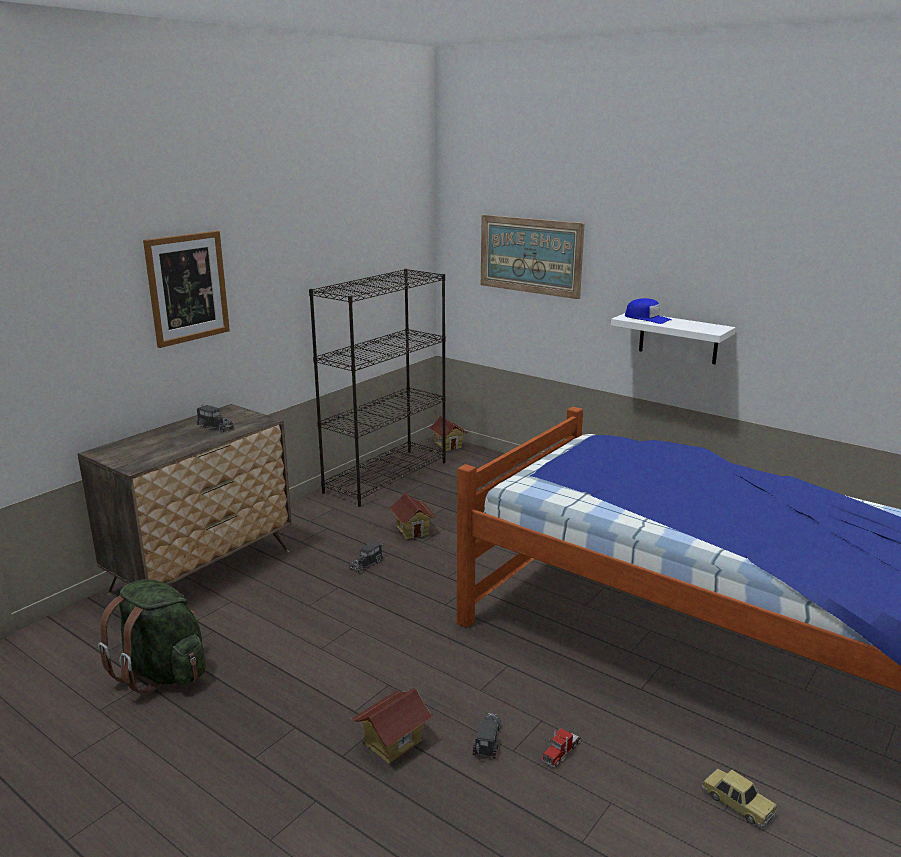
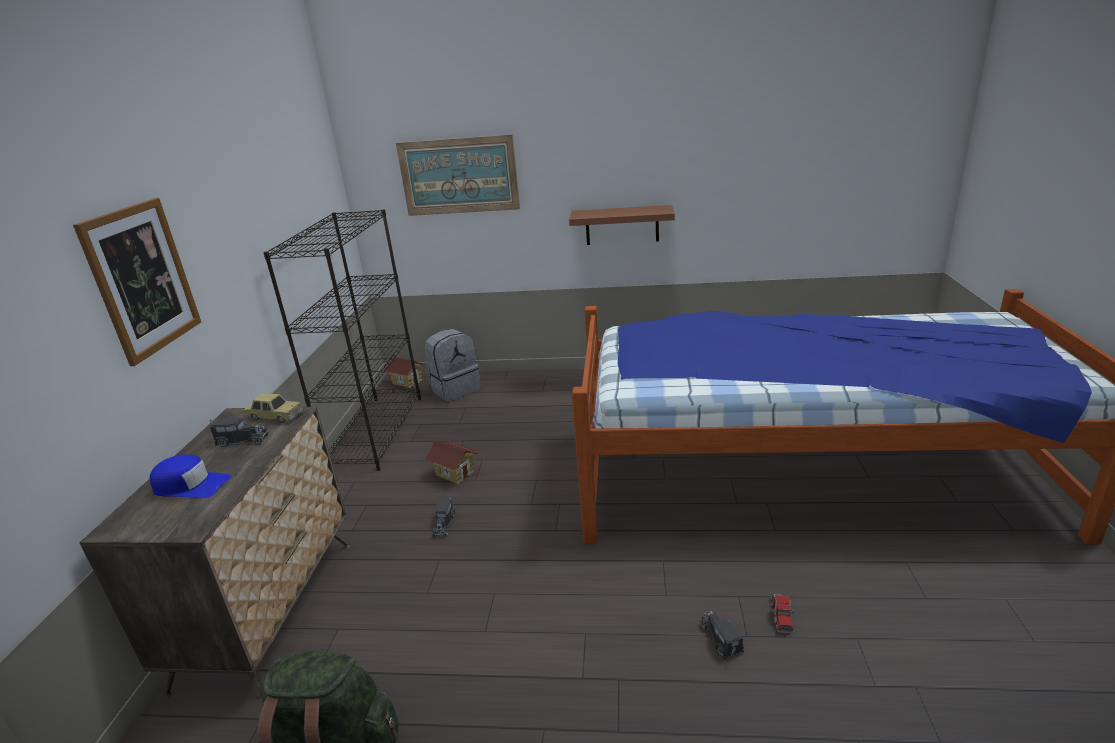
camera: 30 degrees left, 5 degrees up
toy house [352,688,434,764] -> none
white shelf [611,313,736,364] -> brown shelf [569,205,675,245]
blue cap [625,298,671,324] -> blue cap moved to [150,454,231,498]
toy car [702,769,777,828] -> toy car moved to [243,393,303,423]
none -> grey backpack [425,329,481,401]

